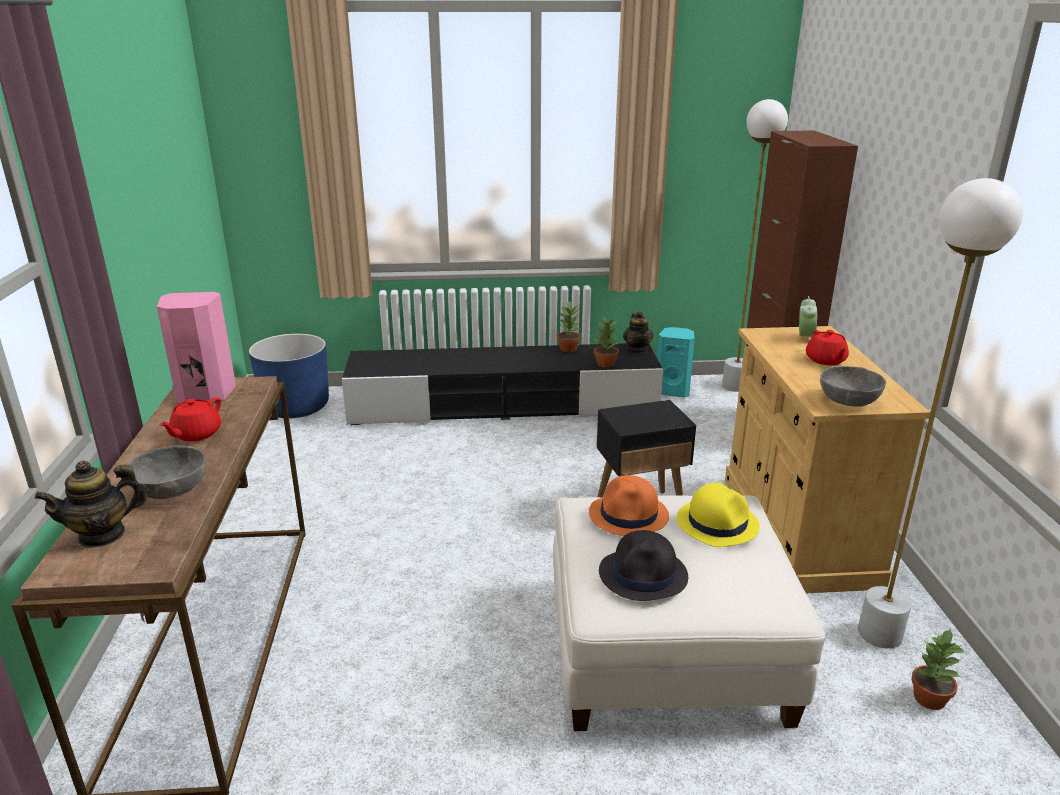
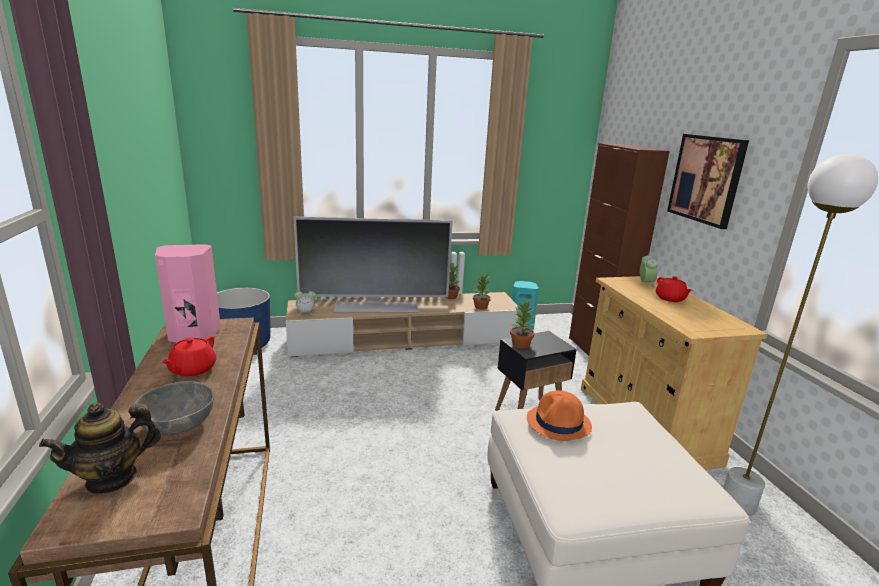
camera: 10 degrees left, 5 degrees down
black tv stand [342,343,663,425] -> beige tv stand [286,292,521,357]
black hat [599,530,688,601] -> none
teapot [623,311,653,353] -> none
yellow hat [677,483,760,547] -> none
white floor lamp [722,99,788,392] -> none
grey bowl [820,366,886,407] -> none
potted plant [911,629,965,710] -> potted plant moved to [510,298,535,349]
none -> television [293,217,453,313]
none -> alarm clock [294,288,316,315]
none -> picture [667,134,749,229]

